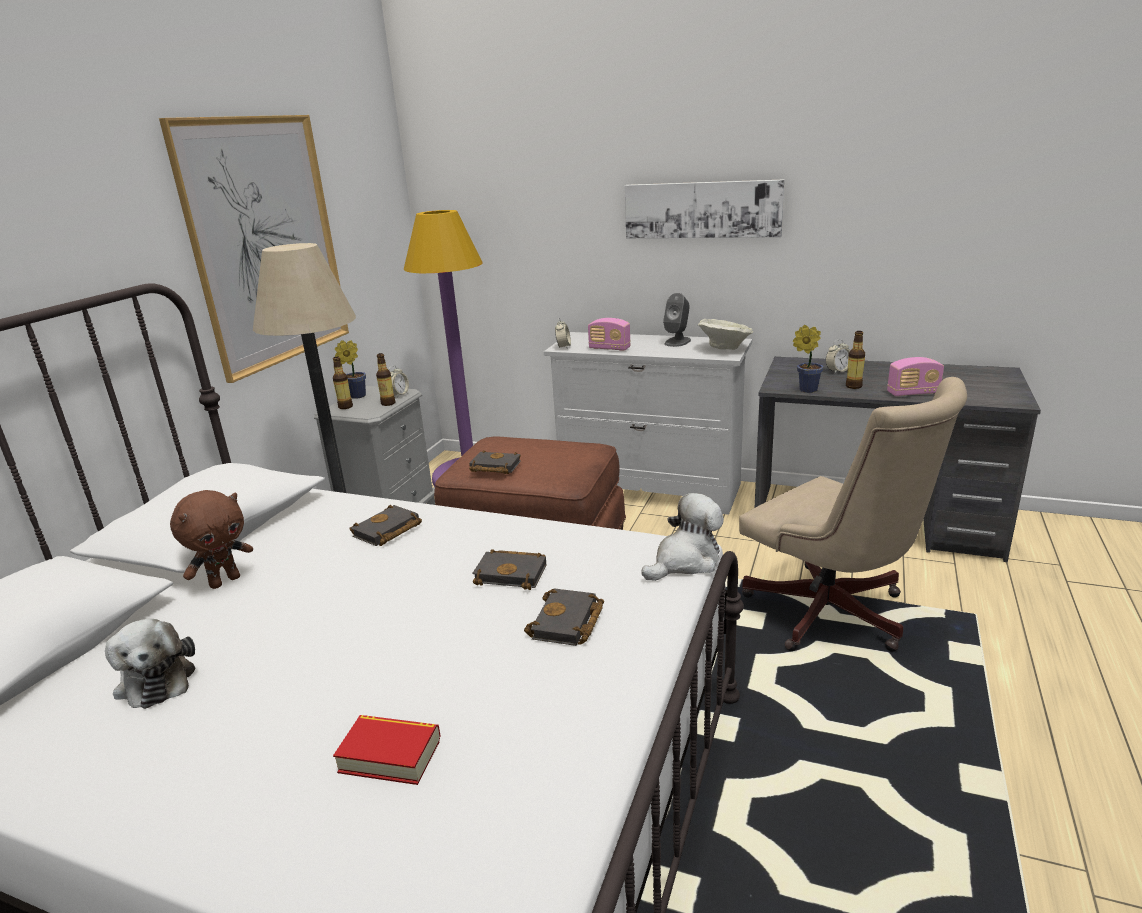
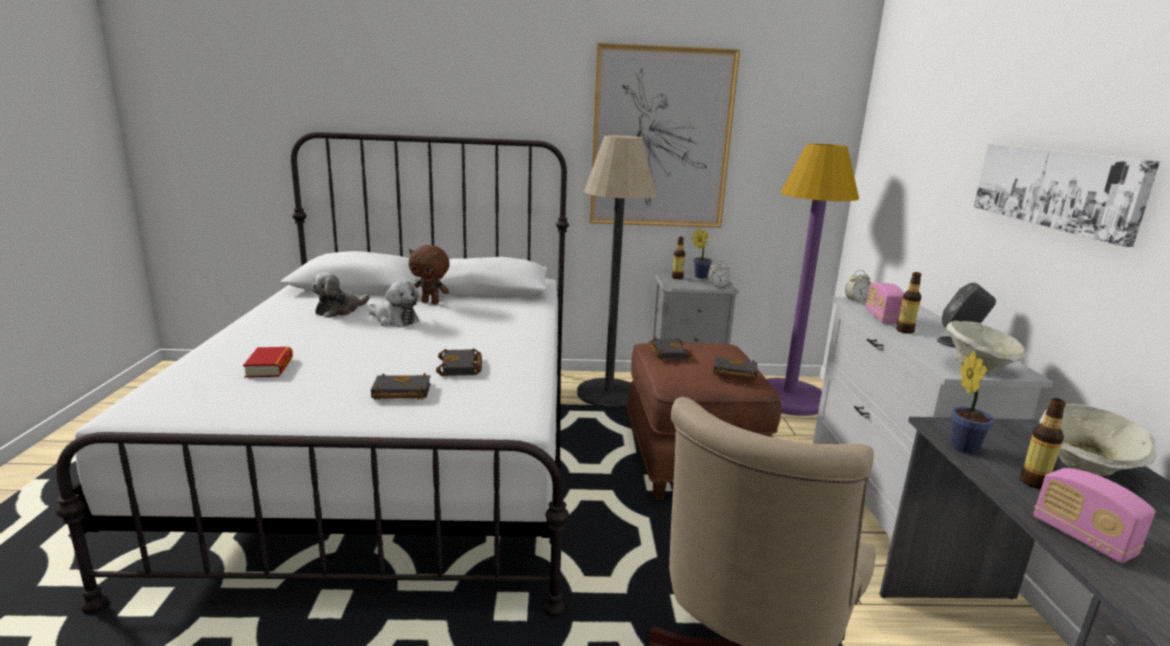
camera: 65 degrees right, 5 degrees down
black book [350,505,422,546] -> black book moved to [713,356,758,380]
bottle [376,353,395,406] -> bottle moved to [896,272,921,334]
plush toy [641,493,724,581] -> plush toy moved to [367,280,419,327]
alarm clock [825,339,850,374] -> beige bowl [1040,404,1157,476]

